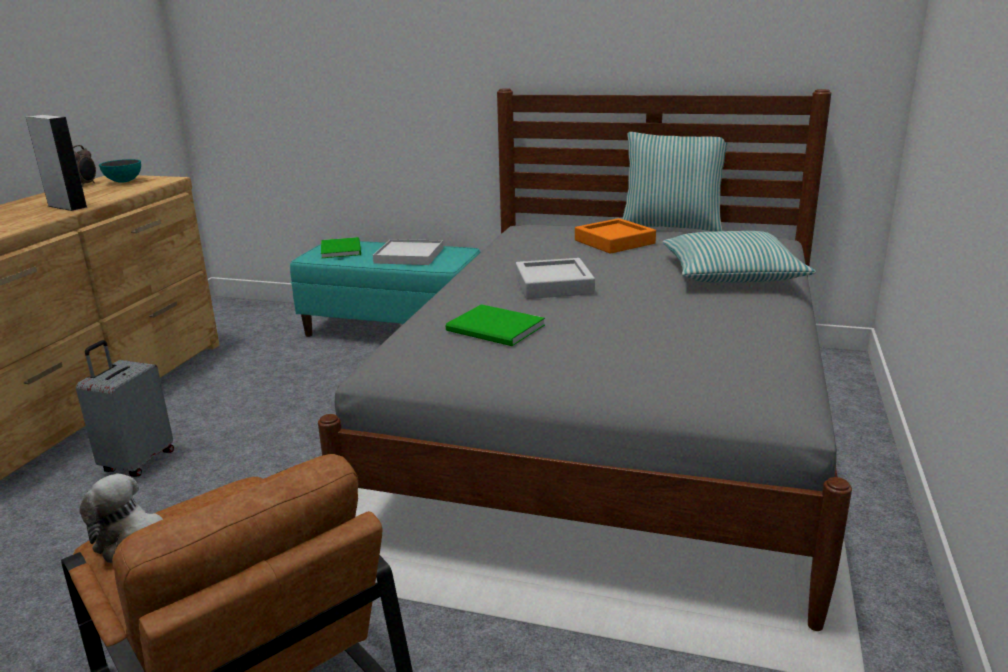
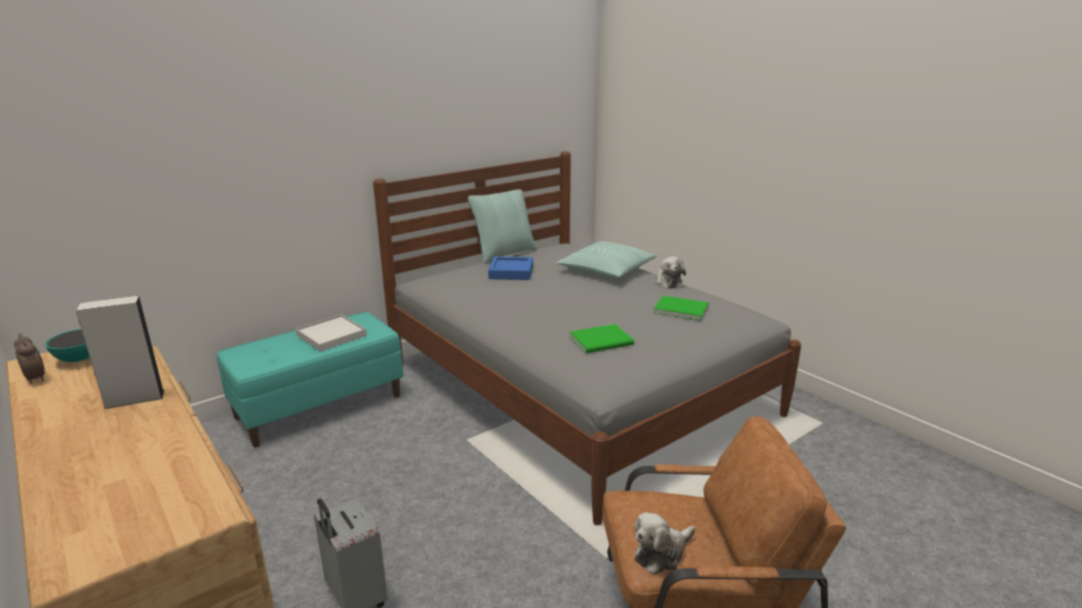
camera: 55 degrees left, 0 degrees up
green book [321,237,361,258] -> green book moved to [653,296,709,321]
grey tray [515,258,595,299] -> none
orange tray [575,218,656,254] -> blue tray [488,257,533,280]
none -> plush toy [655,256,686,289]

